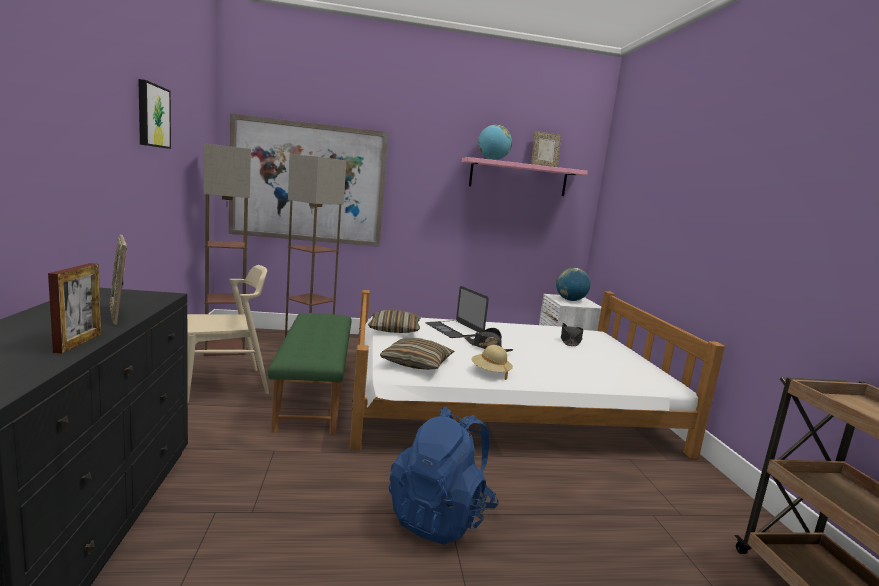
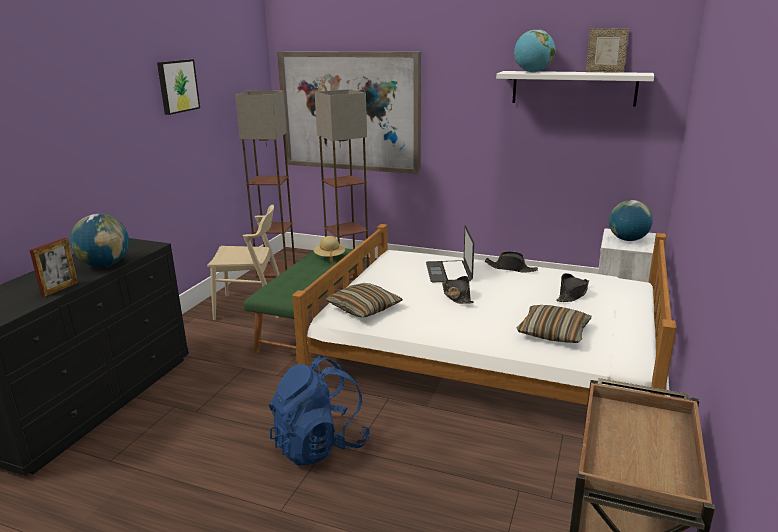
camera: 30 degrees right, 10 degrees up
picture frame [109,235,127,325] -> globe [70,214,129,267]
pillow [368,310,420,333] -> pillow moved to [517,305,591,343]
pink shelf [462,157,588,196] -> white shelf [496,71,654,107]
beige hat [471,345,513,380] -> beige hat moved to [314,236,345,263]
none -> black hat [485,251,538,272]

